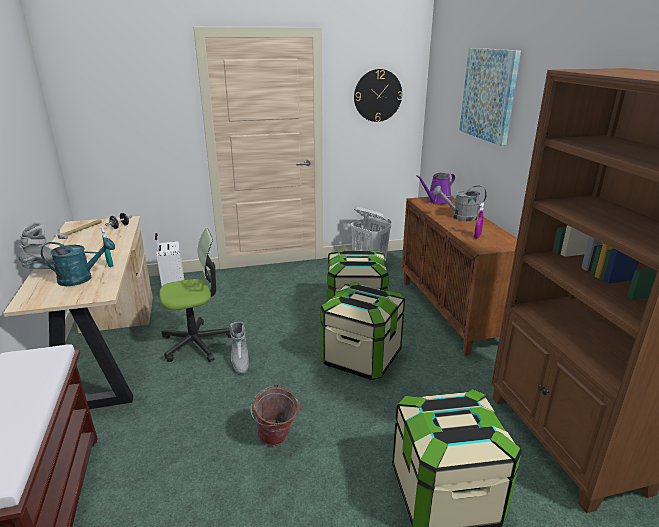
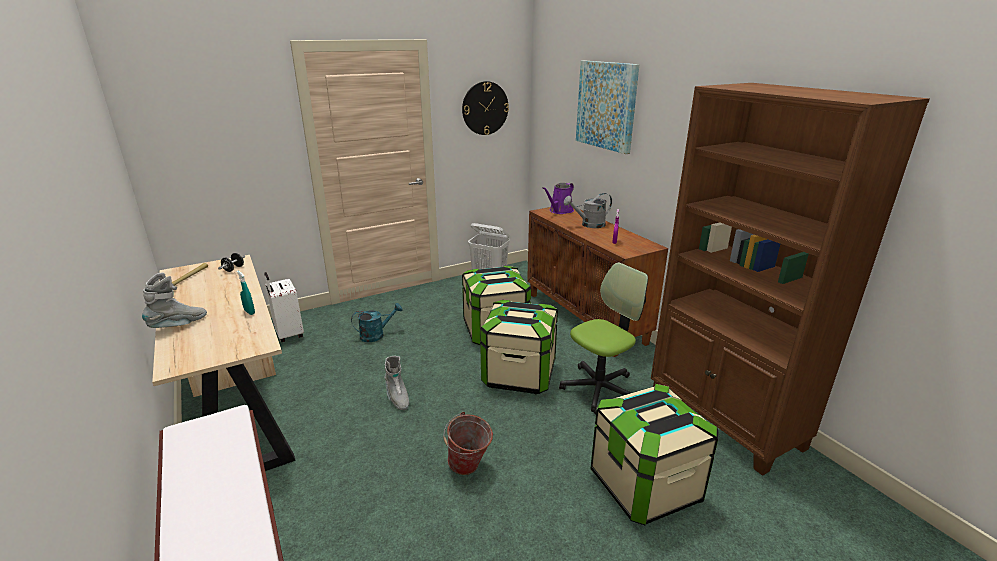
camera: 15 degrees left, 0 degrees up
turquoise watering can [41,238,115,286] -> turquoise watering can moved to [351,303,402,342]
office chair [160,228,233,362] -> office chair moved to [559,262,648,414]

